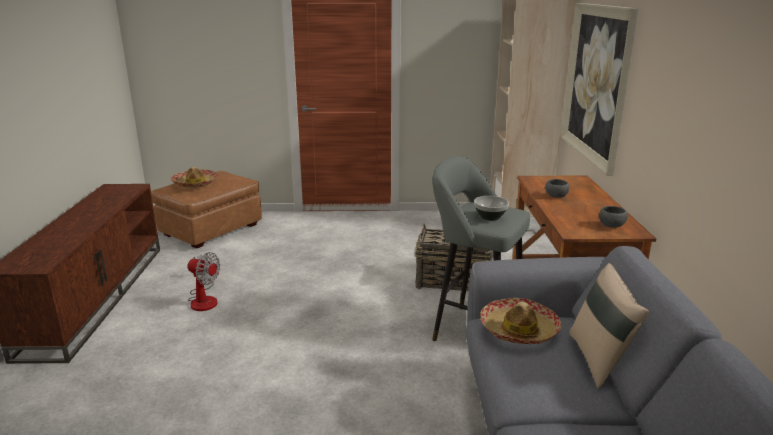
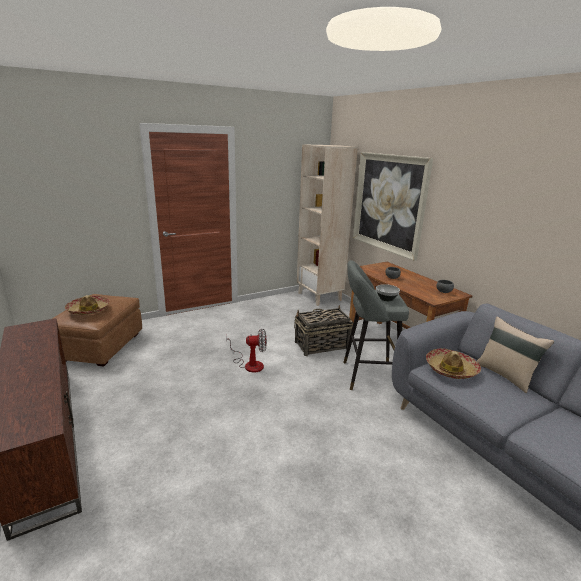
camera: 30 degrees left, 0 degrees up
fan [187,252,220,311] -> fan moved to [226,329,267,373]

